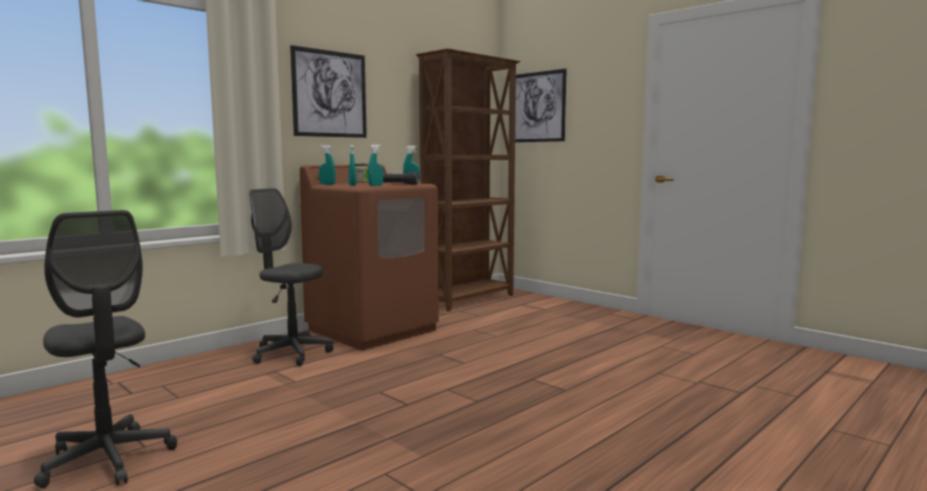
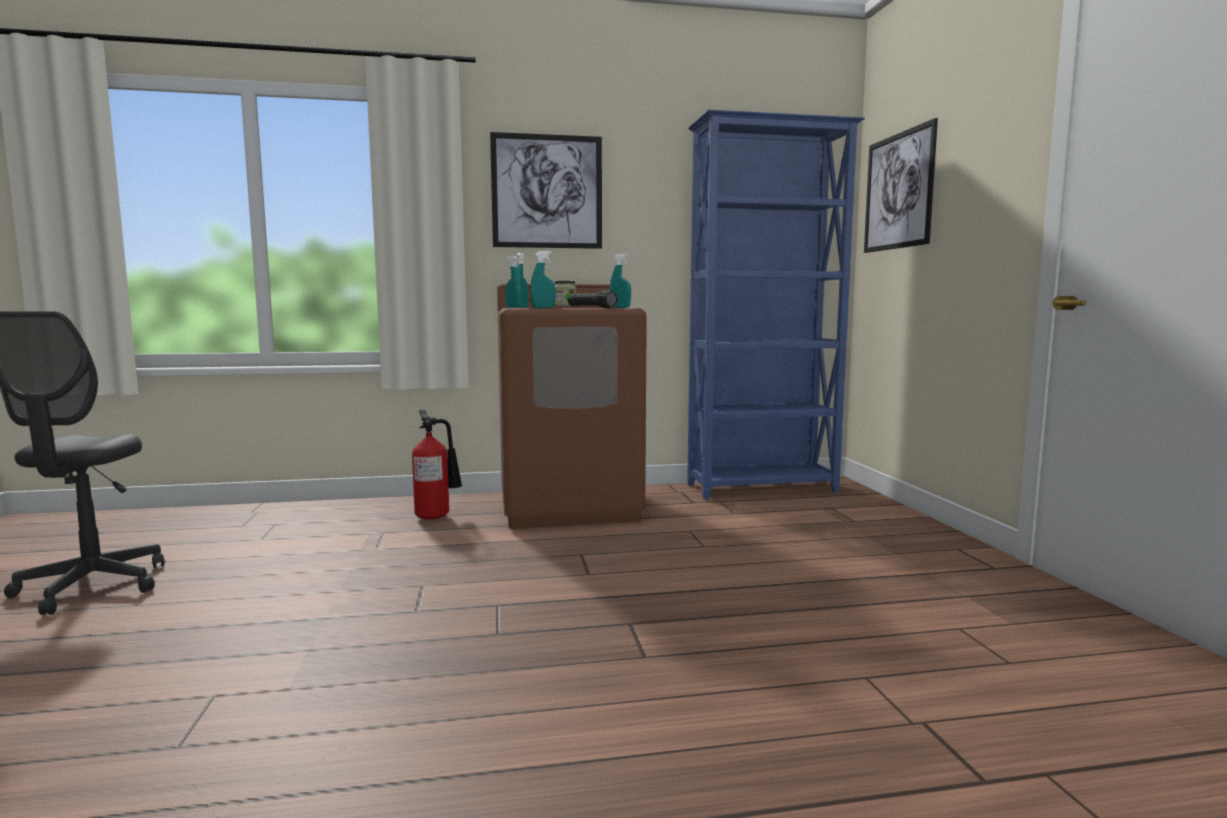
camera: 35 degrees right, 0 degrees up
grey office chair [249,188,333,366] -> fire extinguisher [412,409,462,520]
brown bookcase [416,48,521,312] -> blue bookcase [687,110,865,500]

